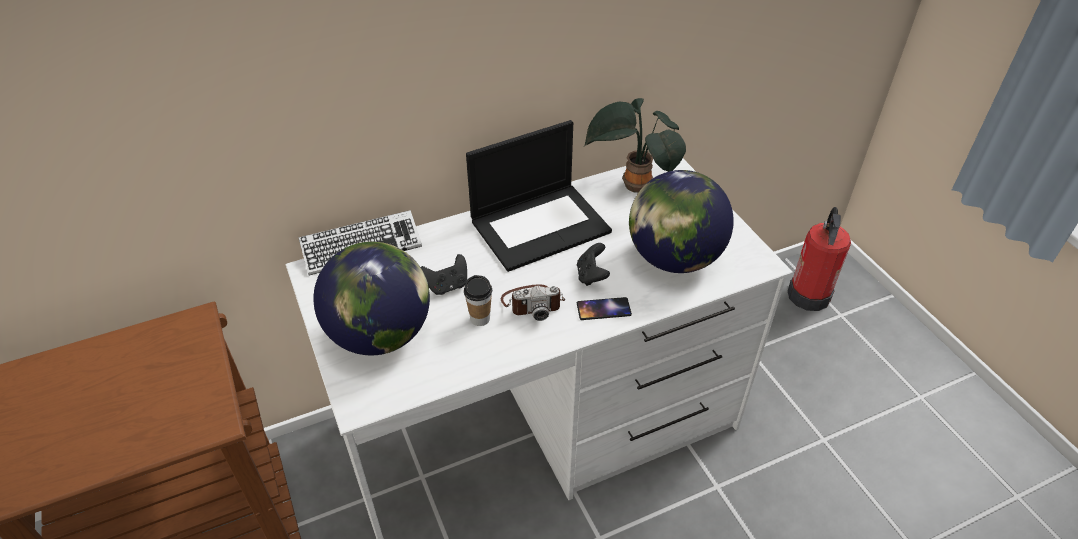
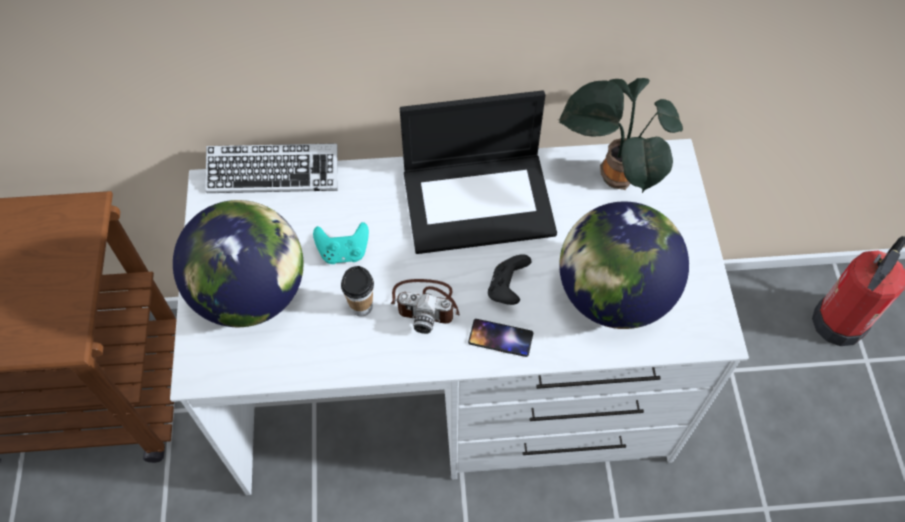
camera: 20 degrees right, 15 degrees up
black game controller [421,254,467,295] -> turquoise game controller [313,222,369,264]

